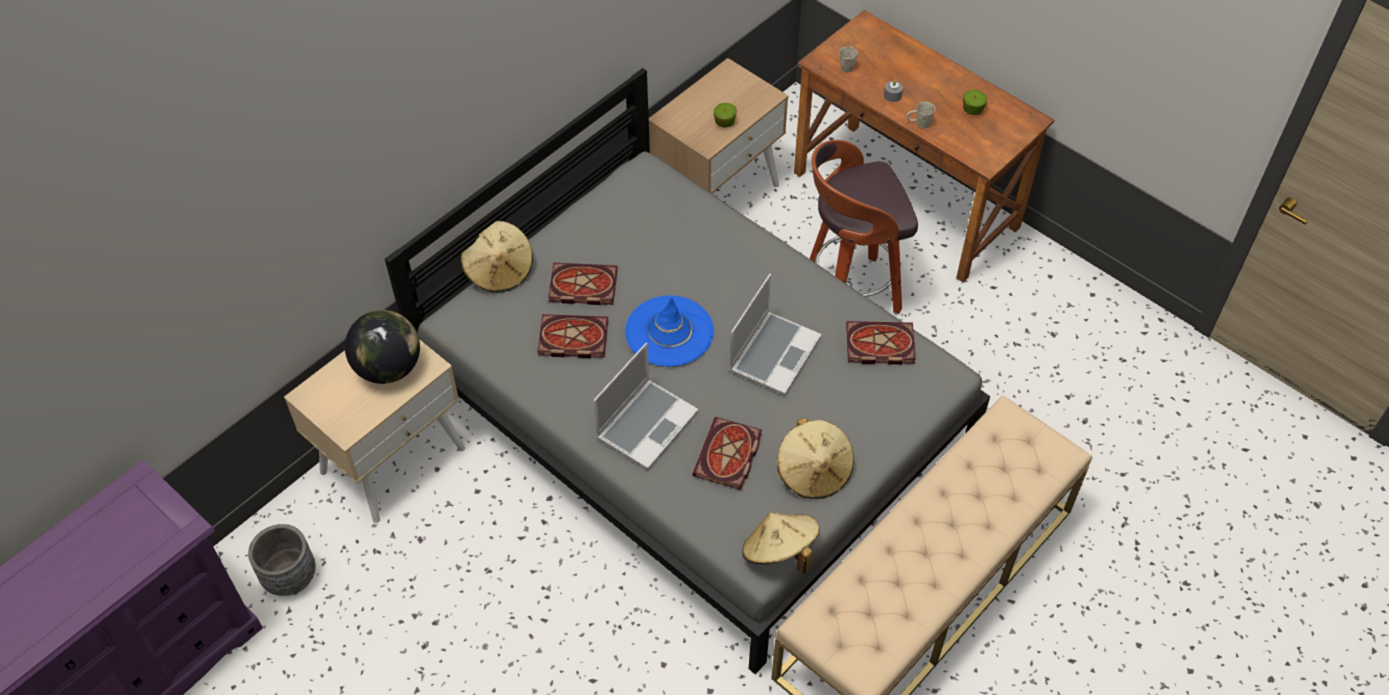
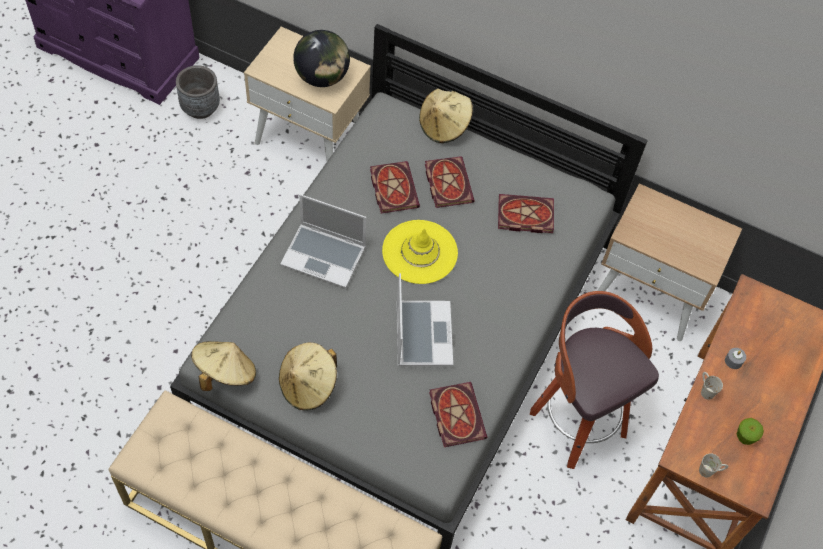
camera: 70 degrees right, 5 degrees up
blue hat [625,295,714,367] -> yellow hat [382,220,458,284]
book [693,417,762,490] -> book moved to [498,194,554,233]
apple [714,103,737,128] -> none
laptop [729,274,822,395] -> laptop turned 105 degrees counterclockwise [396,273,453,366]
white mug [840,46,858,73] -> white mug moved to [699,453,728,477]

